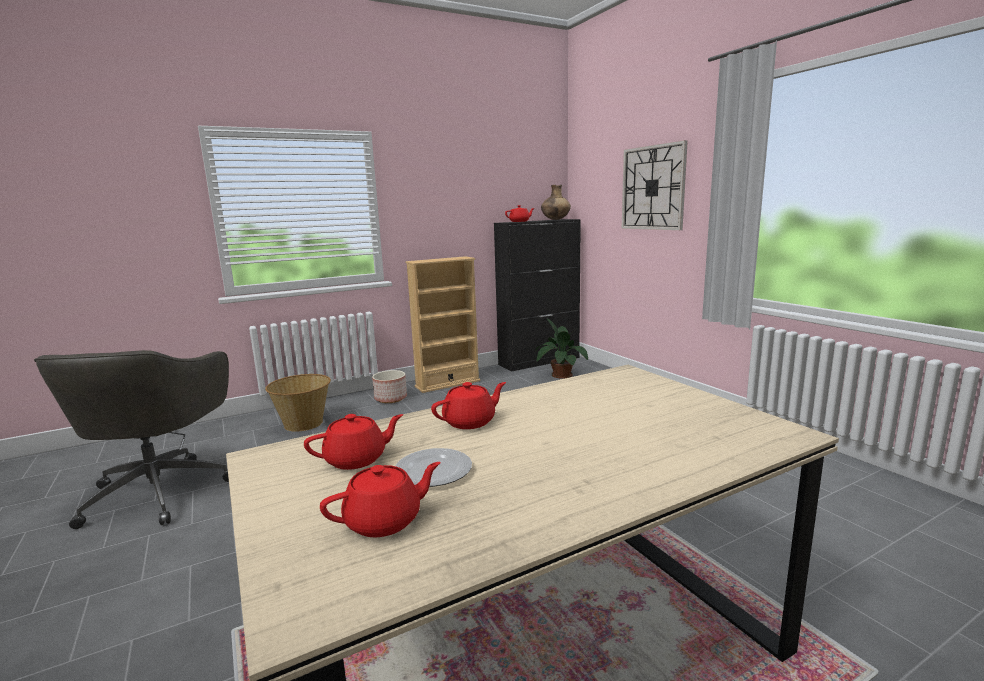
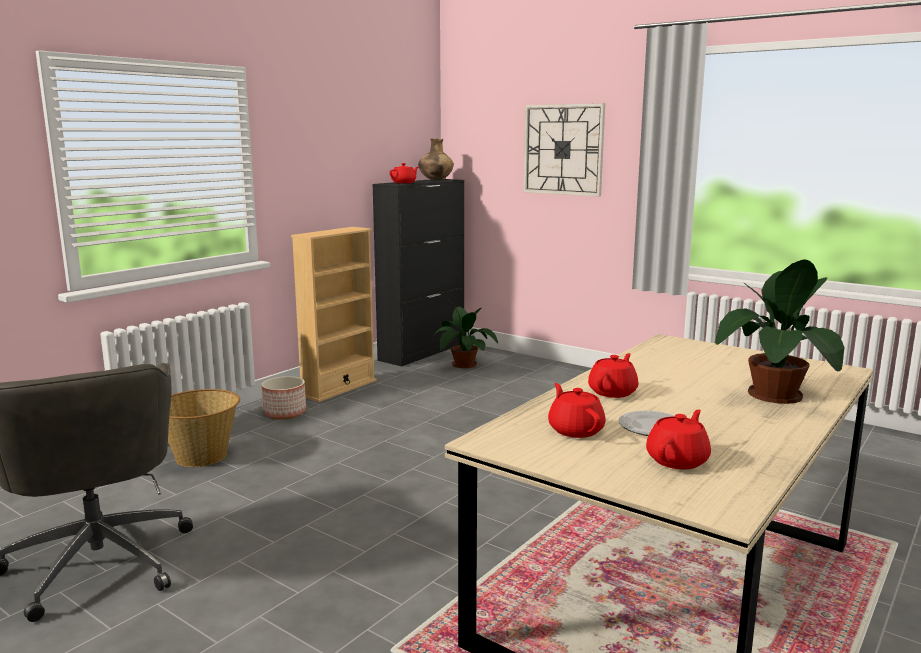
camera: 25 degrees left, 0 degrees up
red teapot [304,414,403,470] -> red teapot turned 60 degrees counterclockwise [548,383,606,438]
none -> potted plant [715,259,844,404]

